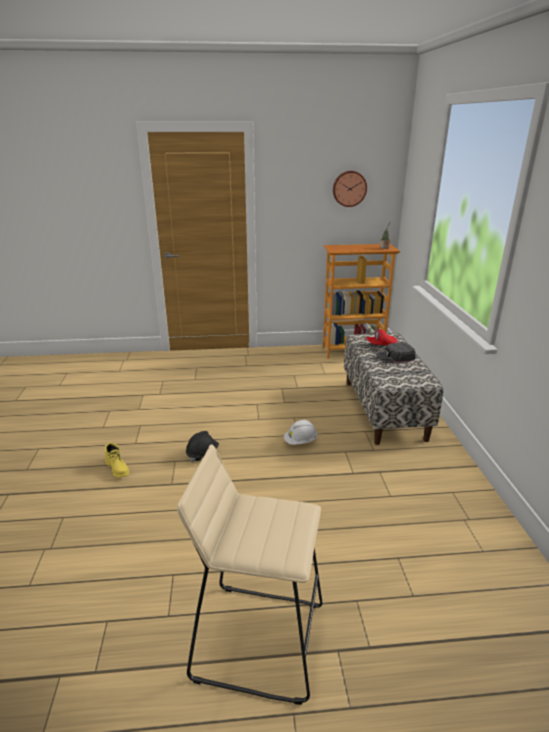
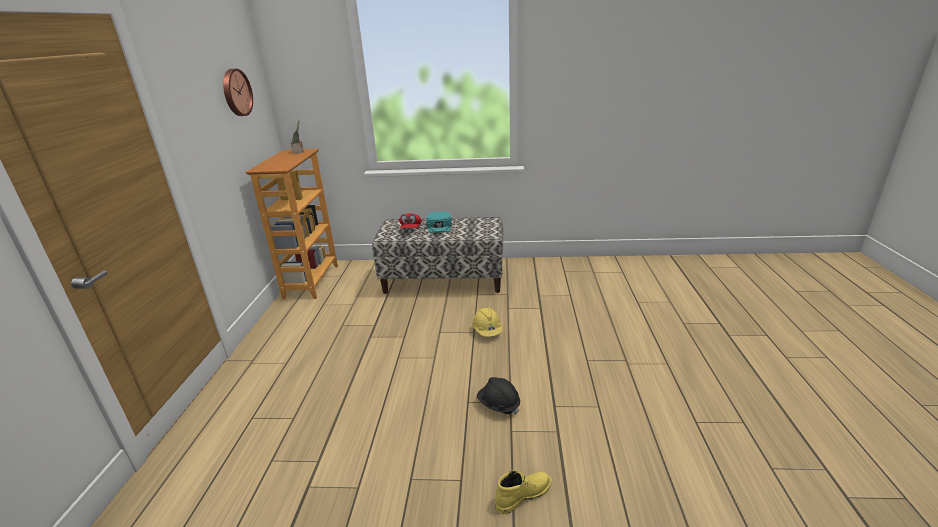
camera: 80 degrees left, 0 degrees up
beige stool [177,444,323,705] -> none
white hard hat [284,420,318,445] -> yellow hard hat [472,307,502,337]
black cap [376,342,416,363] -> turquoise cap [426,211,452,233]

